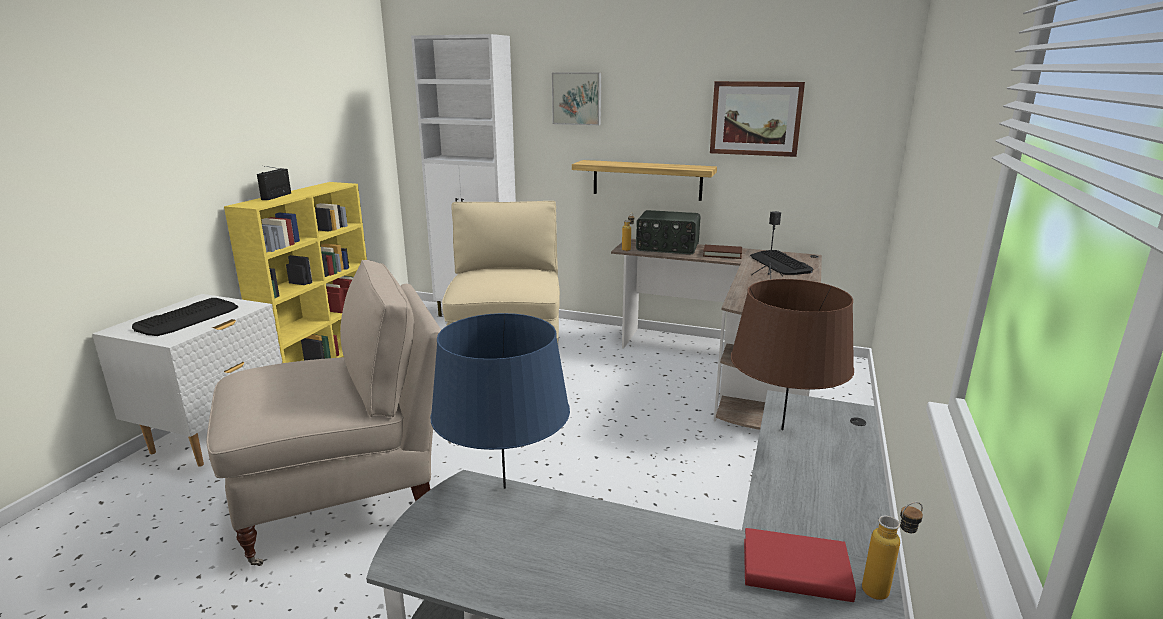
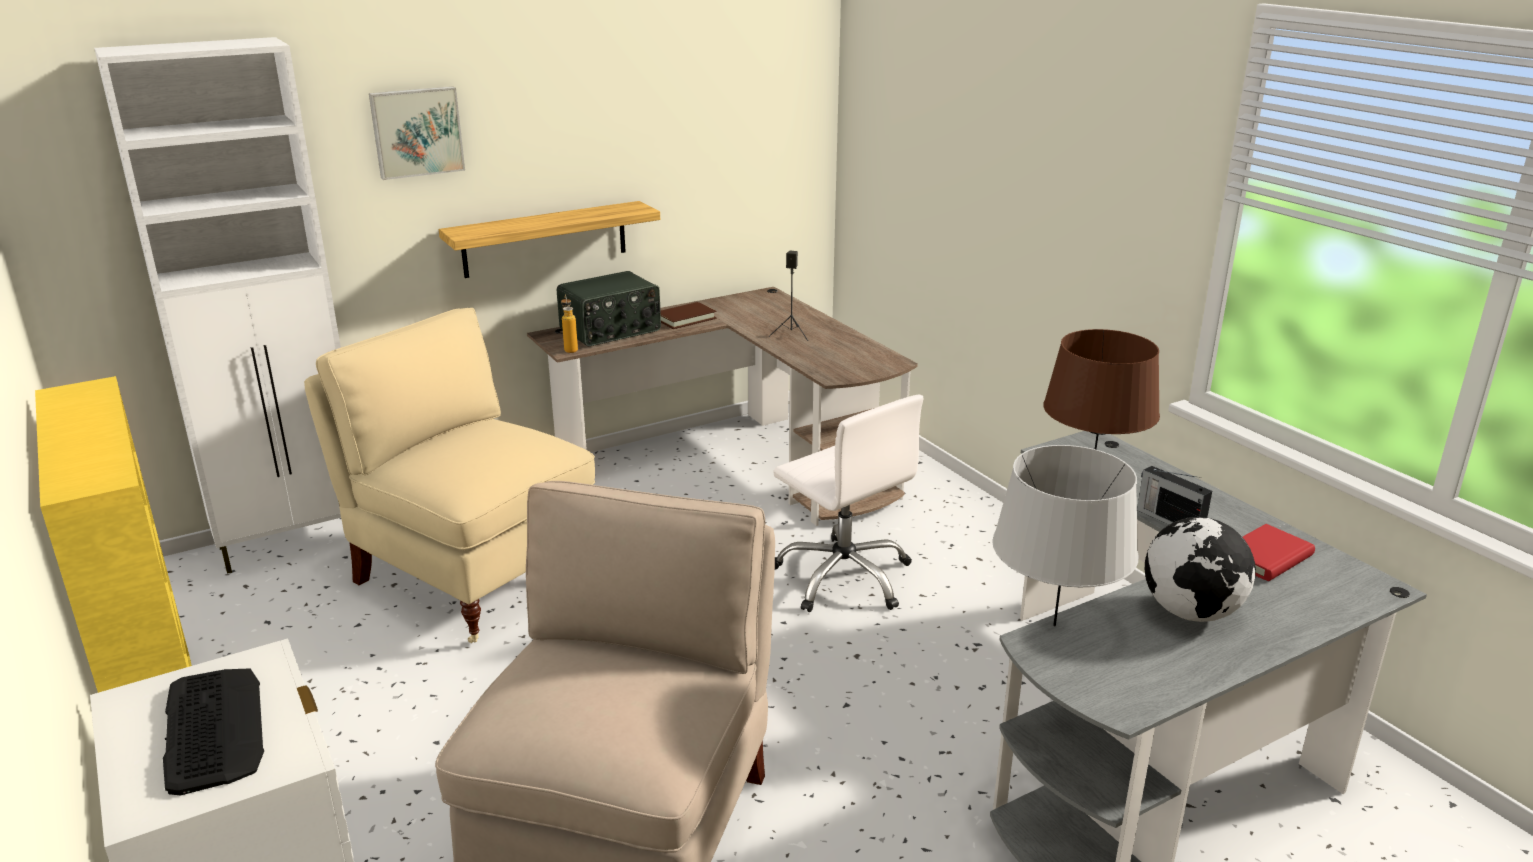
camera: 50 degrees left, 5 degrees up
radio [257,166,291,200] -> radio moved to [1137,466,1212,525]
blue table lamp [431,313,570,489] -> grey table lamp [992,445,1138,627]
picture [710,81,805,157] -> none
keyboard [750,250,813,275] -> none
bottle [862,502,923,600] -> none
none -> white office chair [773,394,923,612]
none -> globe [1145,517,1256,622]

